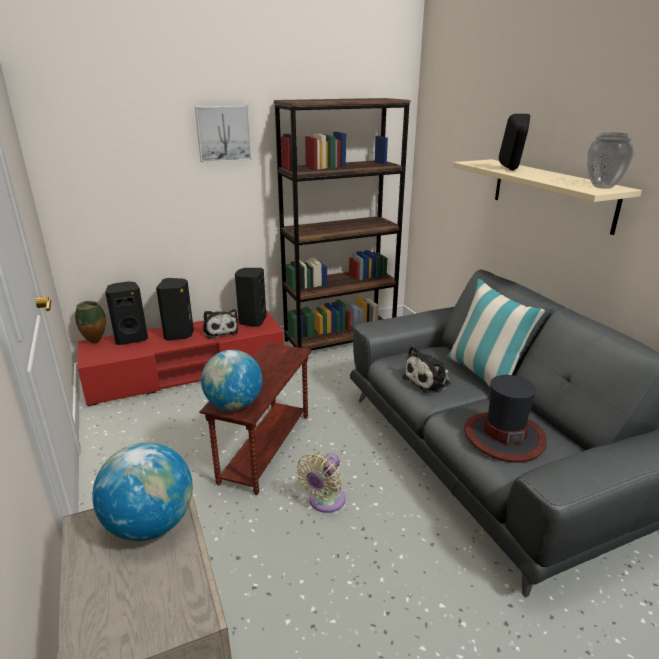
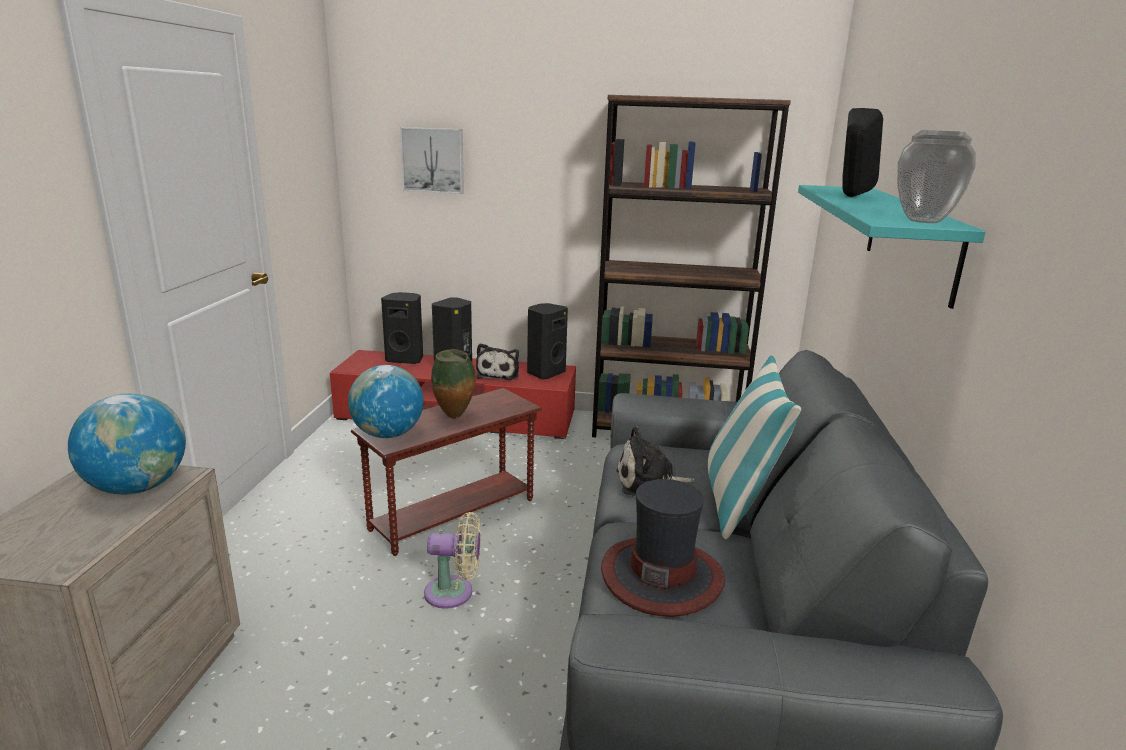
camera: 30 degrees right, 5 degrees down
vase [75,301,106,344] -> vase moved to [431,349,476,419]
picture [195,106,252,163] -> picture moved to [400,127,464,194]
beige fan [296,453,345,513] -> beige fan turned 150 degrees counterclockwise [424,512,481,609]
beige shelf [453,159,642,235] -> turquoise shelf [798,185,986,309]

